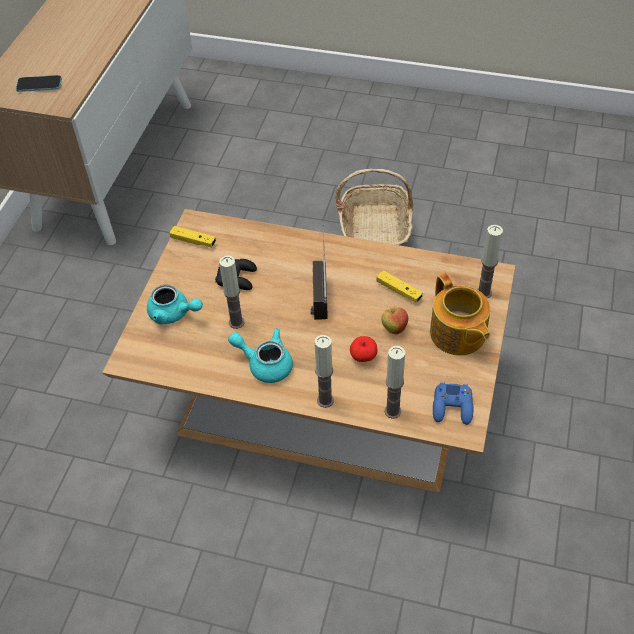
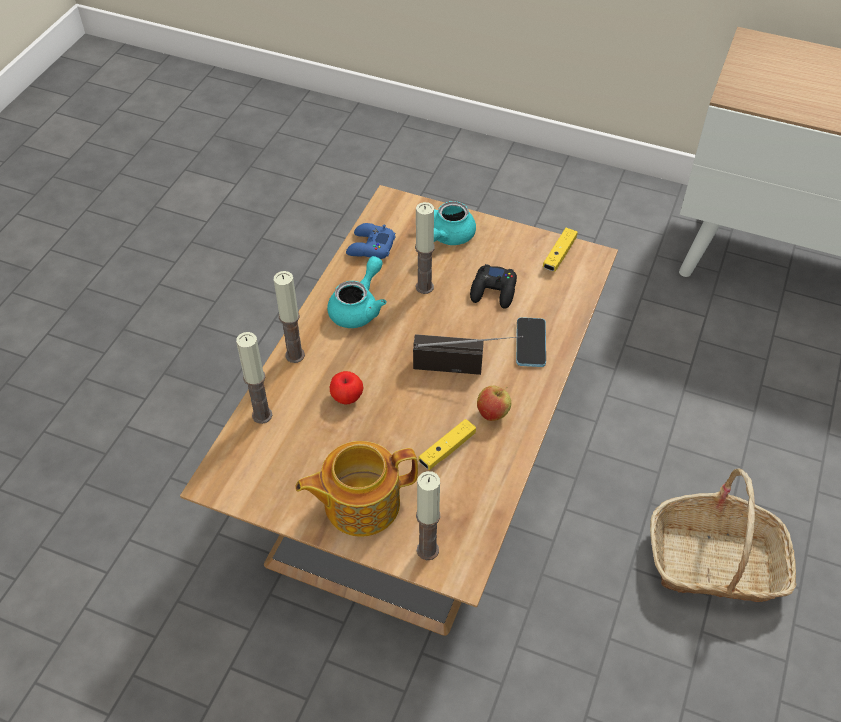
camera: 95 degrees right, 0 degrees up
phone [16,75,62,92] -> phone moved to [516,317,546,367]
apple [382,306,408,334] -> apple moved to [477,386,511,421]
blue game controller [433,382,473,425] -> blue game controller moved to [346,223,396,259]

